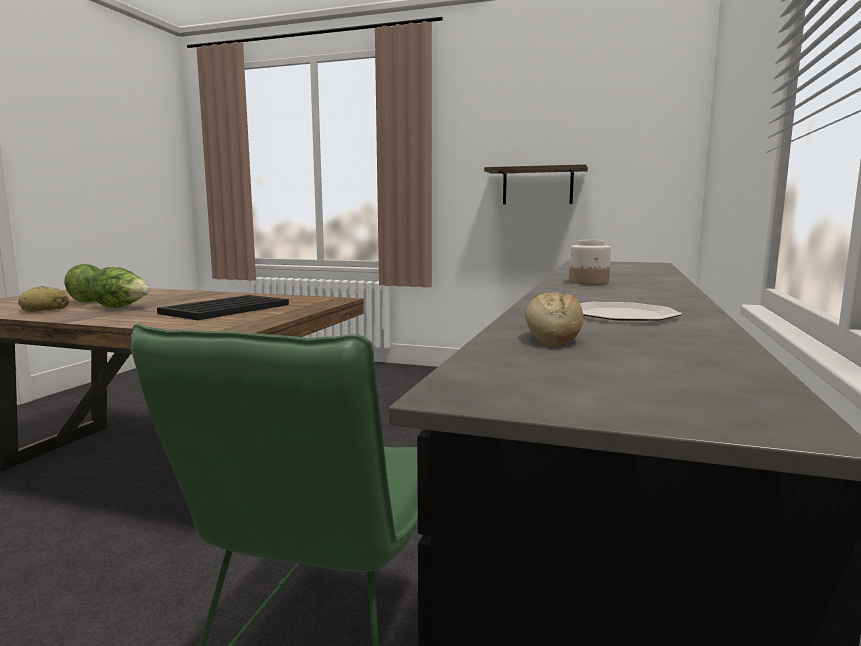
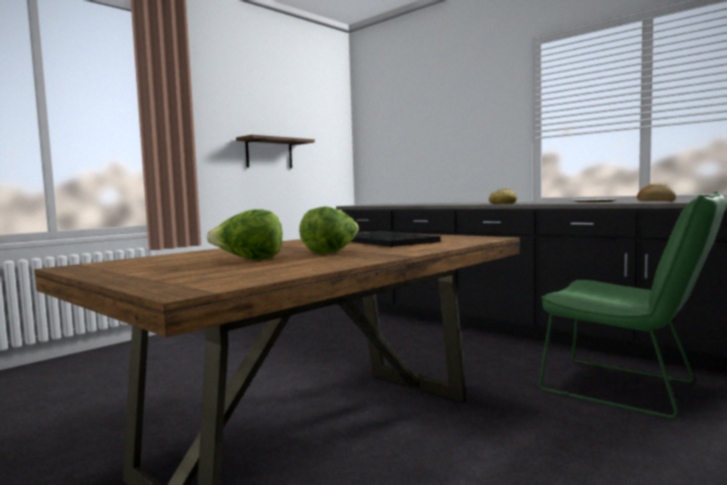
camera: 65 degrees left, 5 degrees down
bread [18,286,69,312] -> bread moved to [489,189,517,204]
jar [569,240,611,285] -> none

